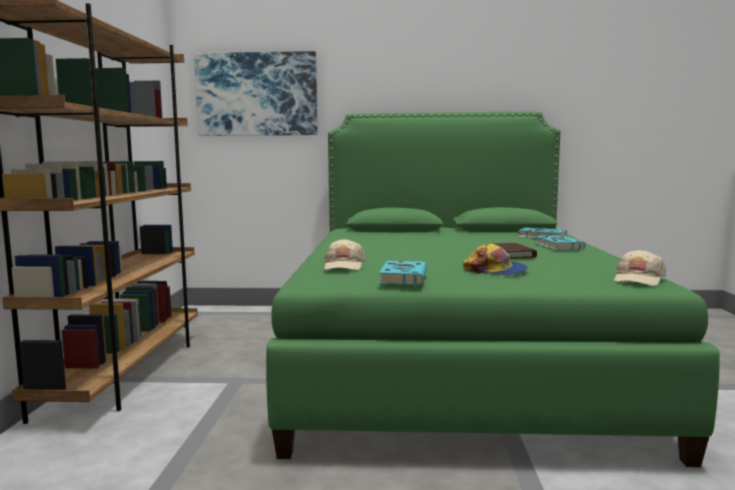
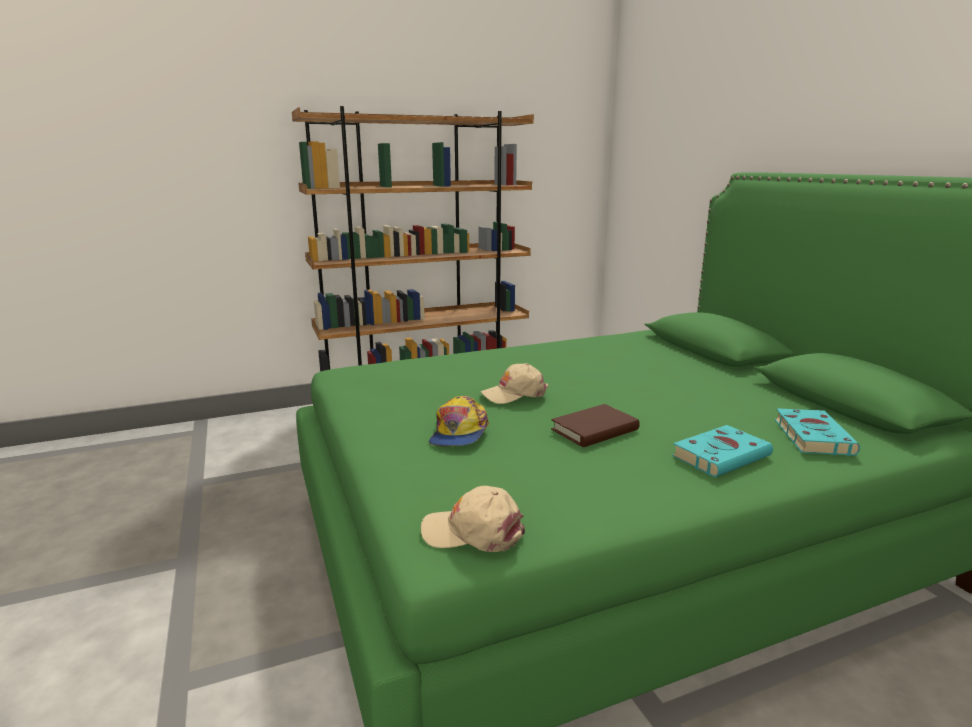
camera: 65 degrees right, 10 degrees up
picture [194,51,318,136] -> none
beige cap [324,238,365,270] -> beige cap moved to [481,363,549,404]
turquoise book [379,261,427,285] -> none

